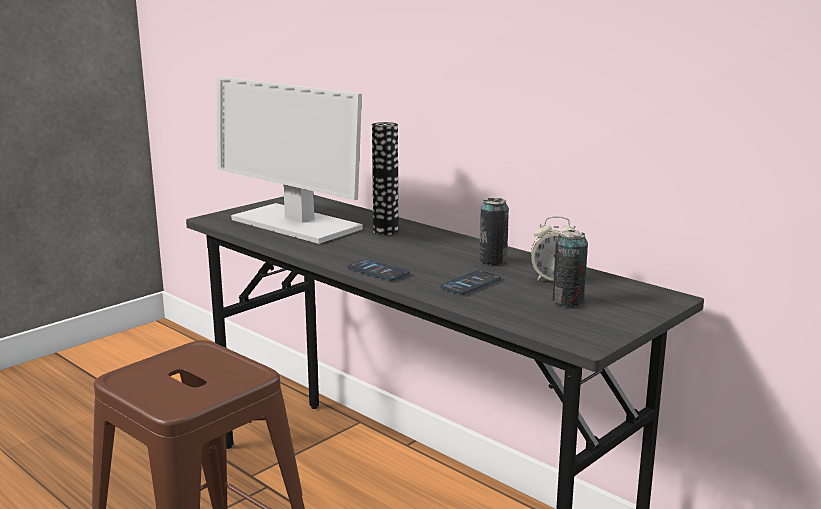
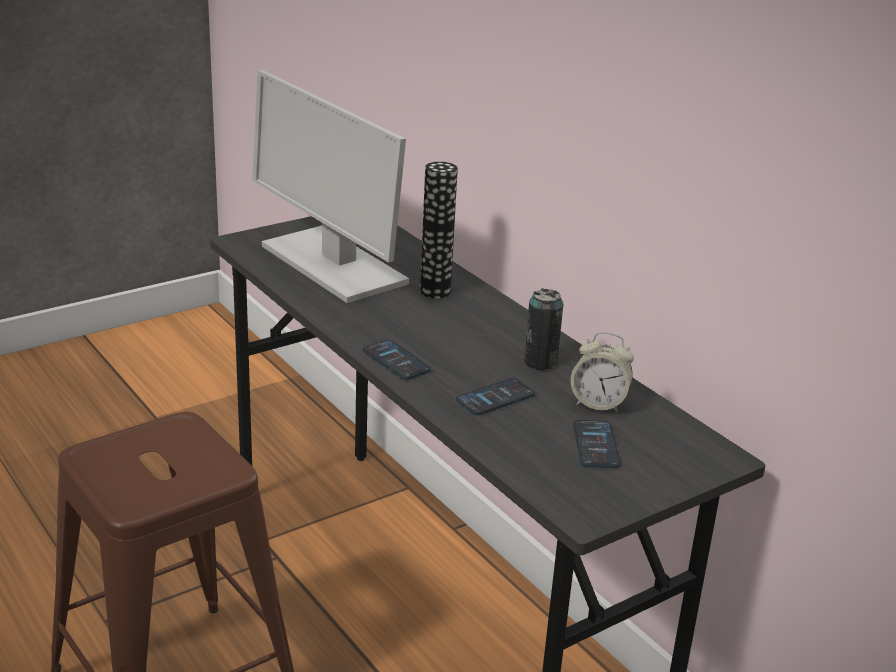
camera: 10 degrees right, 10 degrees up
can [553,230,588,307] -> phone [573,420,621,468]

